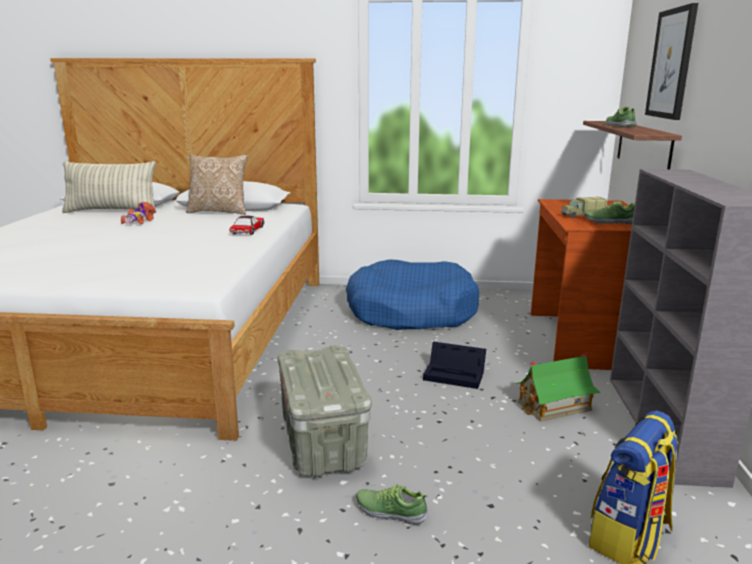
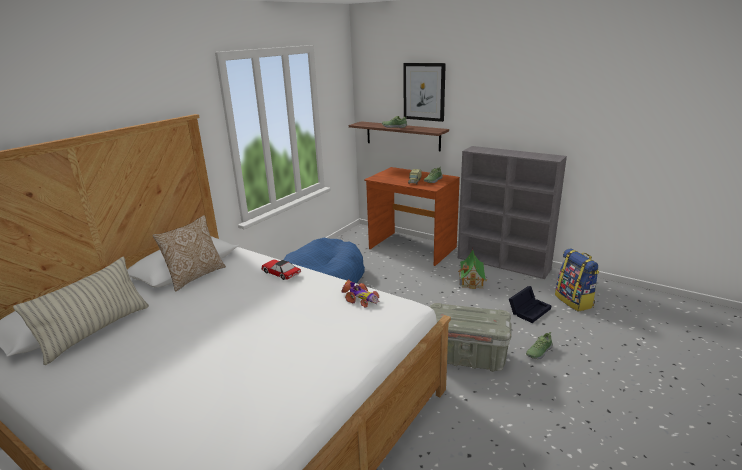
camera: 60 degrees left, 5 degrees up
toy car [121,202,155,224] -> toy car moved to [341,279,380,308]
black storage box [423,342,486,389] -> black storage box moved to [509,286,551,323]

